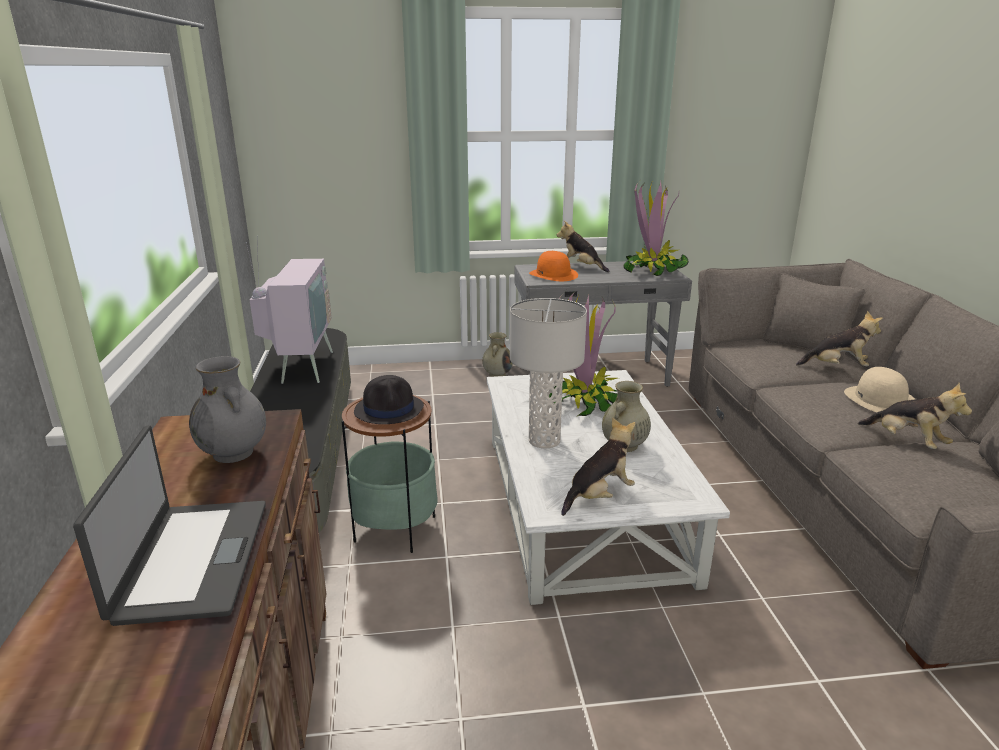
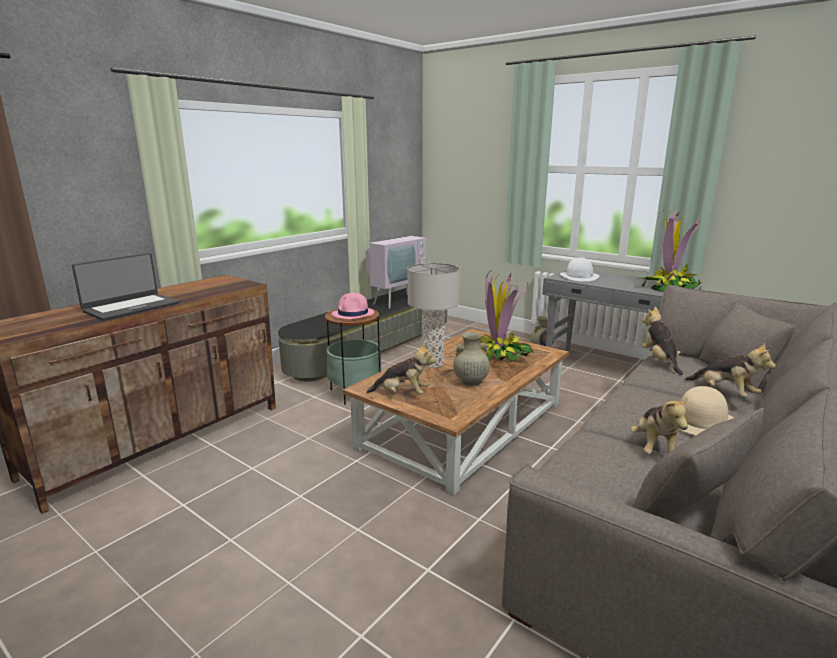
camera: 45 degrees right, 5 degrees down
grey vase [189,356,266,463] -> none
black hat [354,375,424,424] -> pink hat [332,293,374,319]
white coffee table [487,370,730,605] -> brown coffee table [343,329,569,496]
orange hat [529,251,578,281] -> white hat [560,257,599,281]
plush toy [557,221,610,272] -> plush toy moved to [641,307,683,375]

